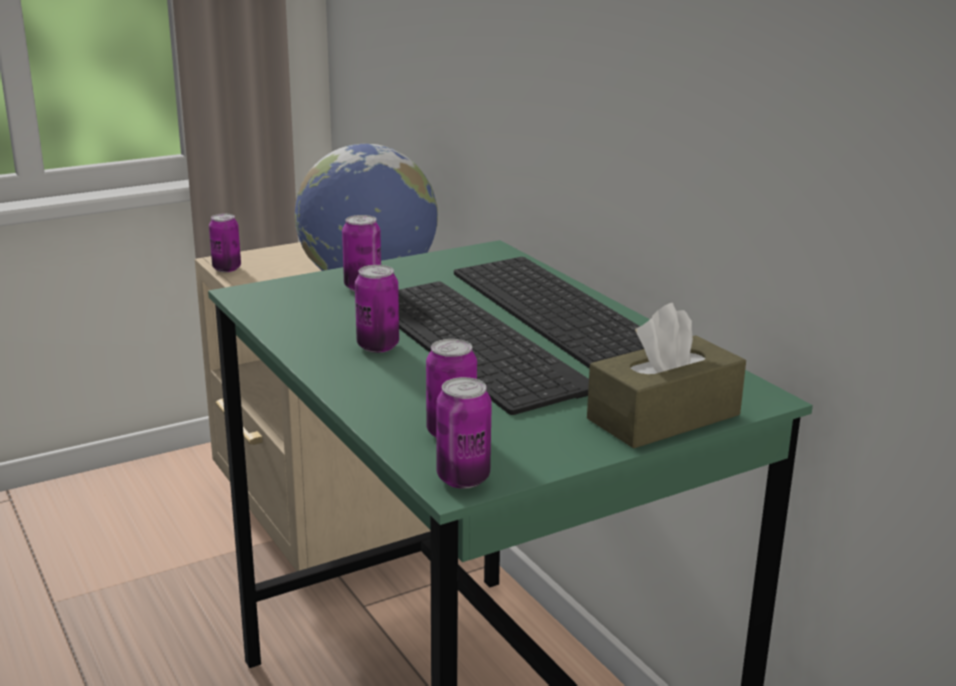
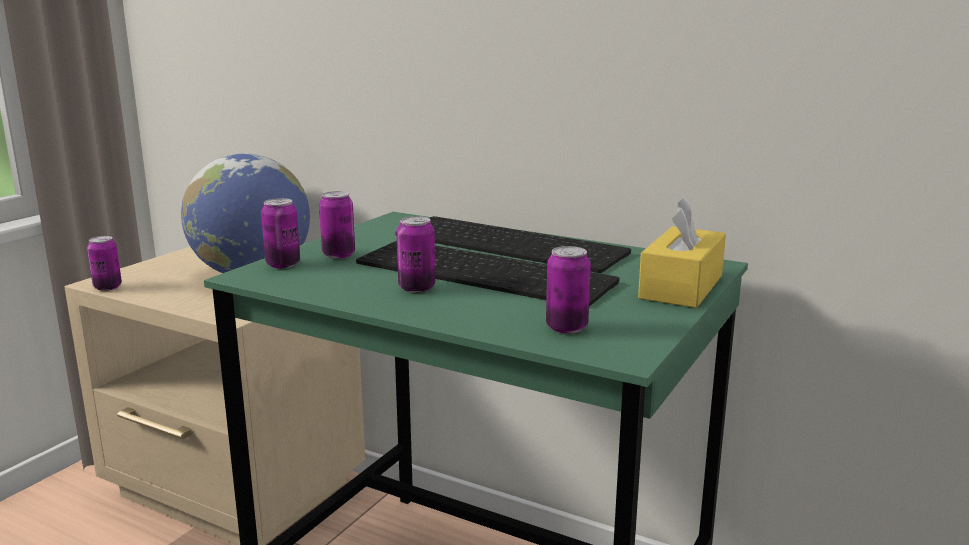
camera: 30 degrees left, 5 degrees down
can [436,377,492,489] -> can moved to [261,198,300,268]
brown tissue box [587,303,746,448] -> yellow tissue box [638,196,726,308]

